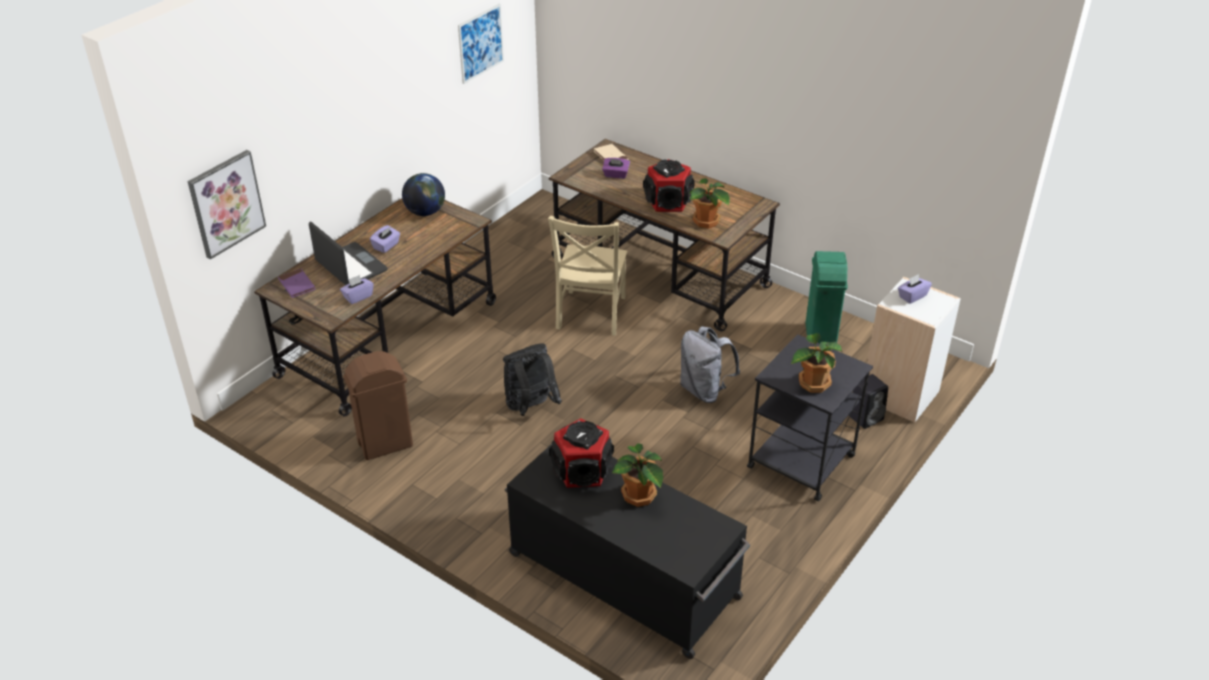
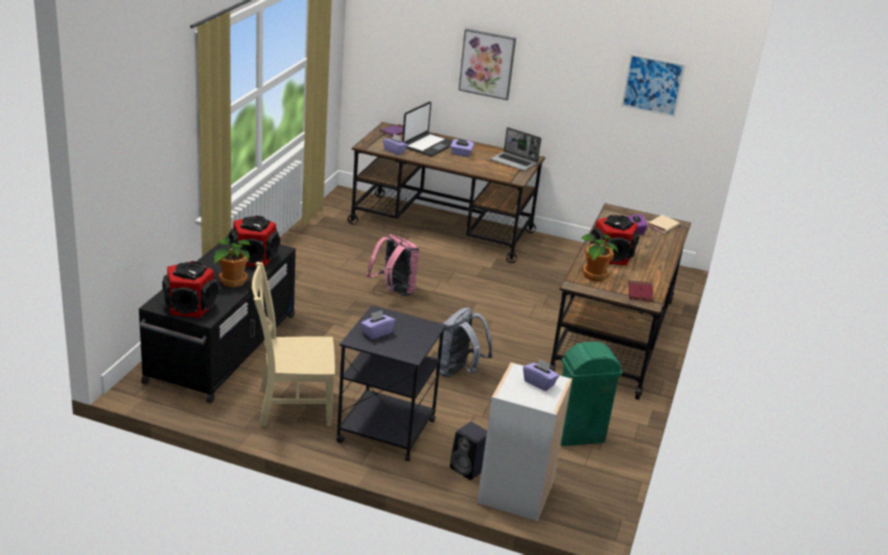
camera: 70 degrees right, 10 degrees down
picture [188,150,266,259] -> picture moved to [459,29,516,100]
brown trash can [343,351,413,460] -> none
globe [402,173,445,216] -> laptop [490,127,541,171]
black backpack [503,343,562,416] -> pink backpack [366,234,420,296]
beige chair [548,216,627,336] -> beige chair moved to [252,262,335,427]
potted plant [791,333,842,393] -> purple tissue box [361,310,395,339]
none -> speaker [162,261,219,318]
none -> red book [628,280,654,302]

